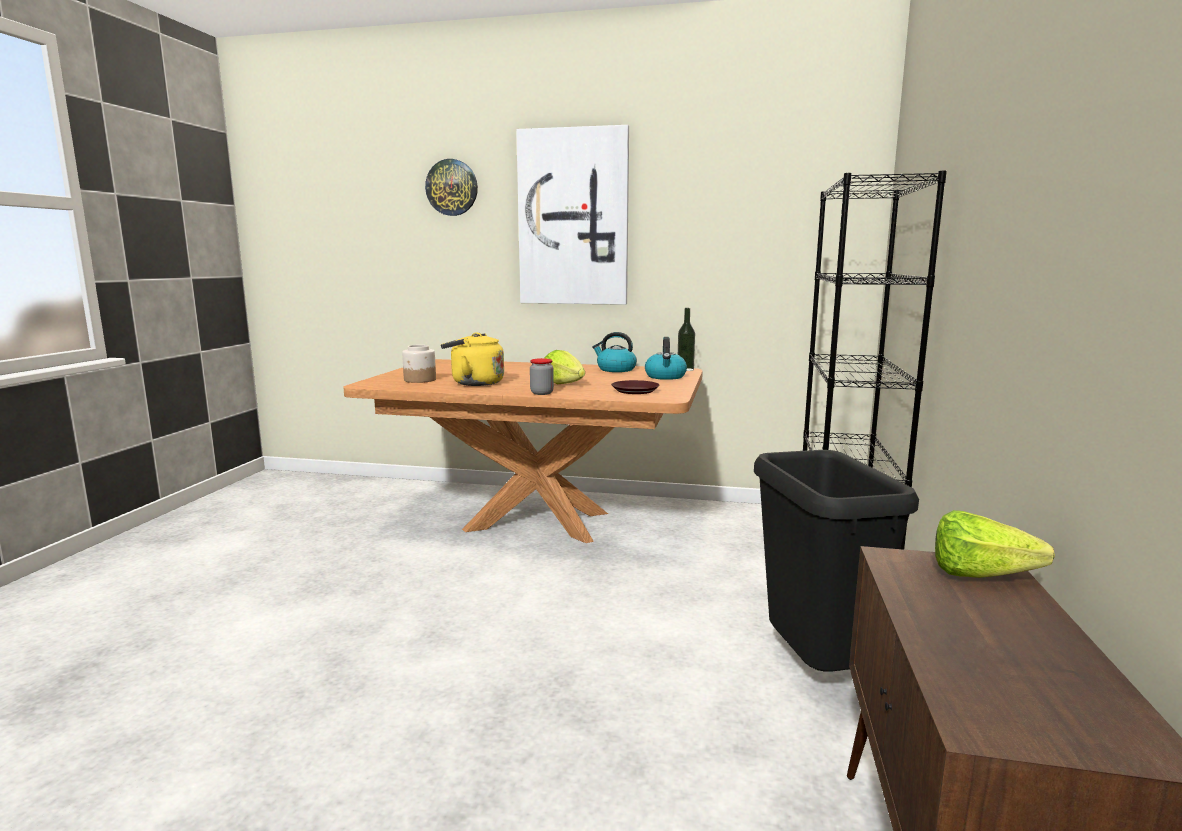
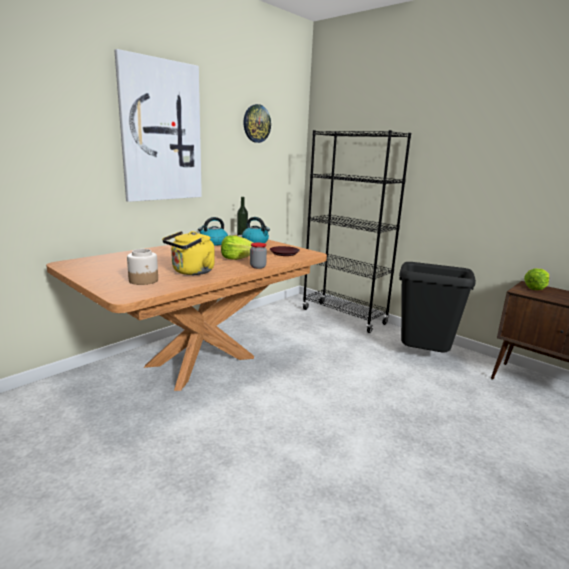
camera: 60 degrees left, 5 degrees up
wall clock [425,159,478,216] -> wall clock moved to [243,104,271,143]

